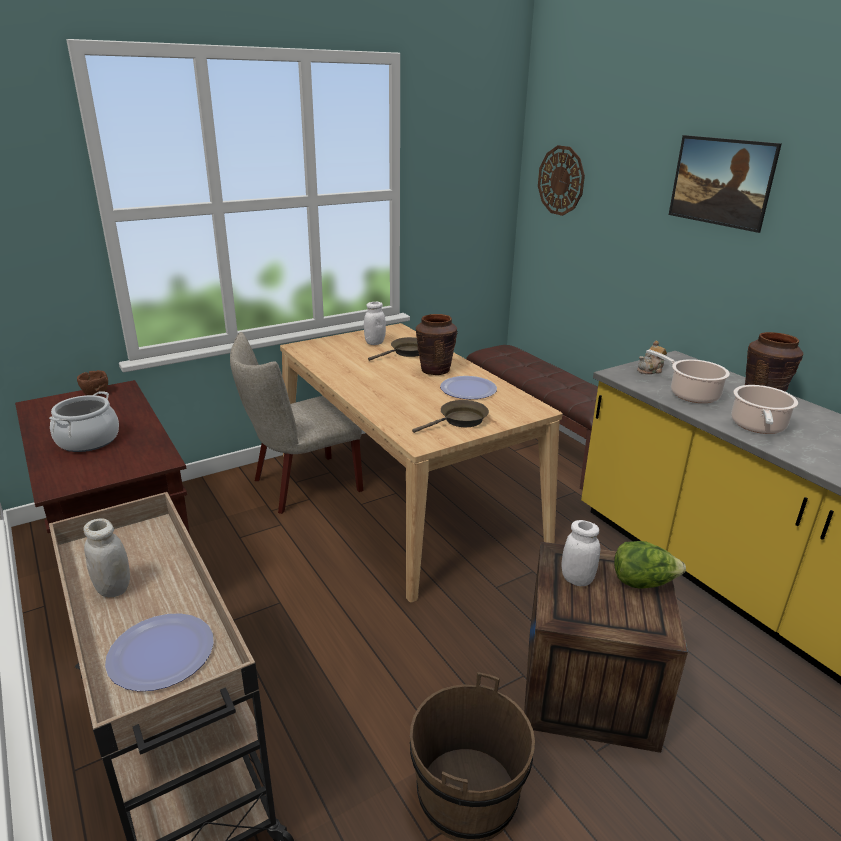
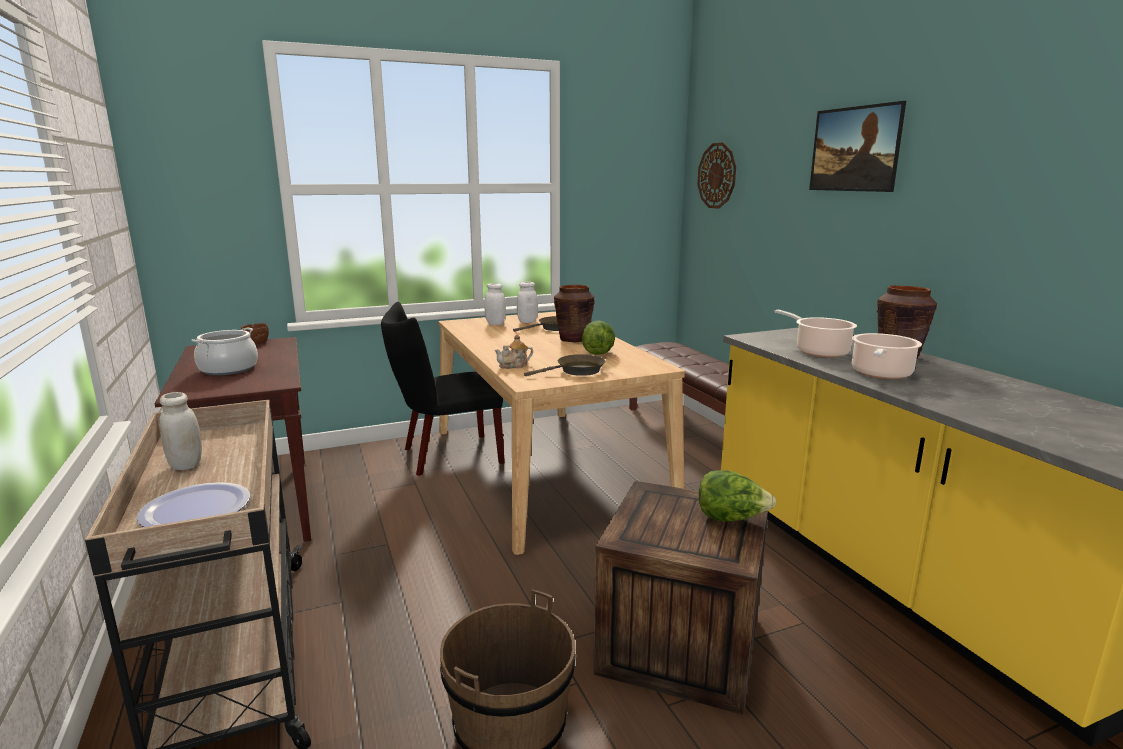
camera: 10 degrees right, 10 degrees down
beige chair [230,332,363,514] -> black chair [381,302,505,476]
plate [440,376,497,399] -> lettuce [582,321,615,355]
white jar [562,520,600,586] -> white jar moved to [484,283,506,325]
teapot [637,341,667,374] -> teapot moved to [494,334,533,369]

